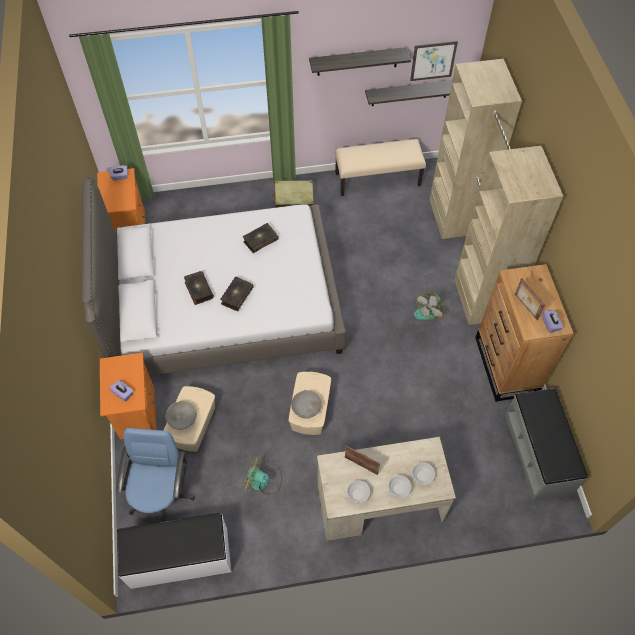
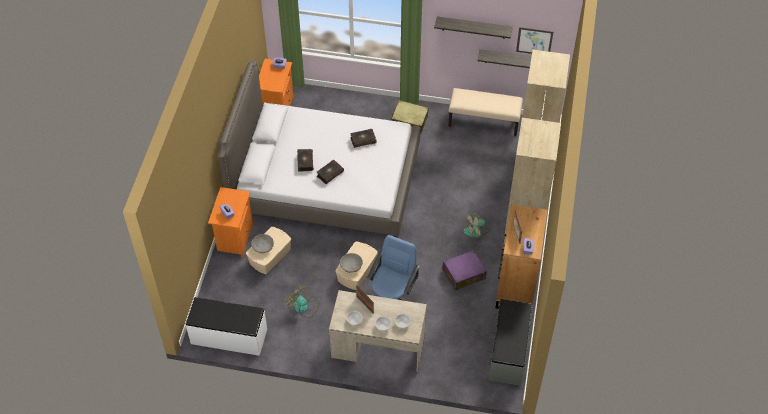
camera: 20 degrees right, 5 degrees down
blue office chair [116,428,195,522] -> blue office chair moved to [367,235,420,302]
none -> purple suitcase [442,250,487,290]

